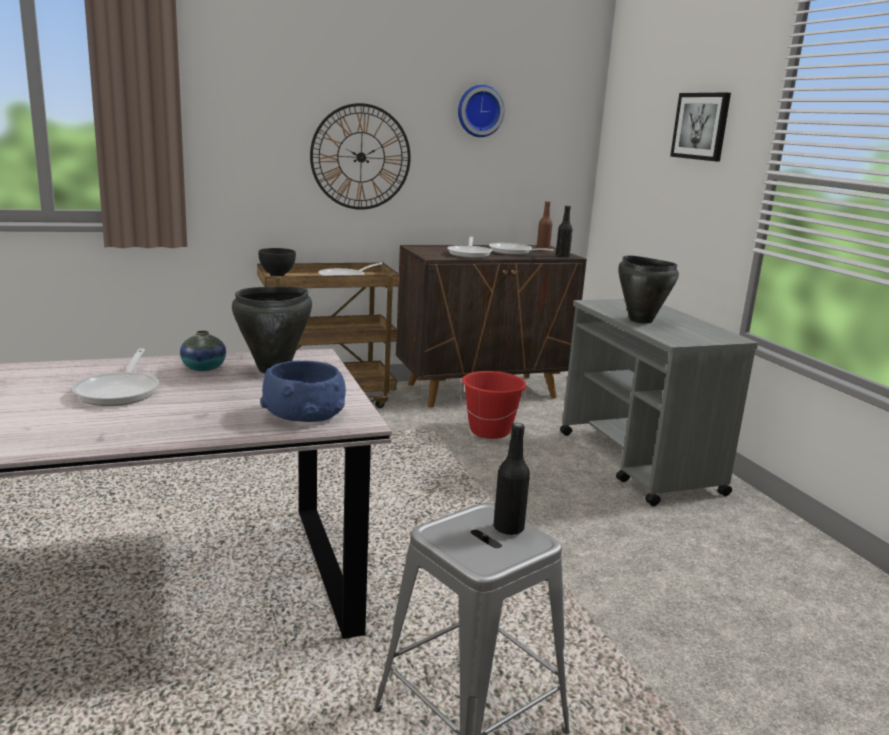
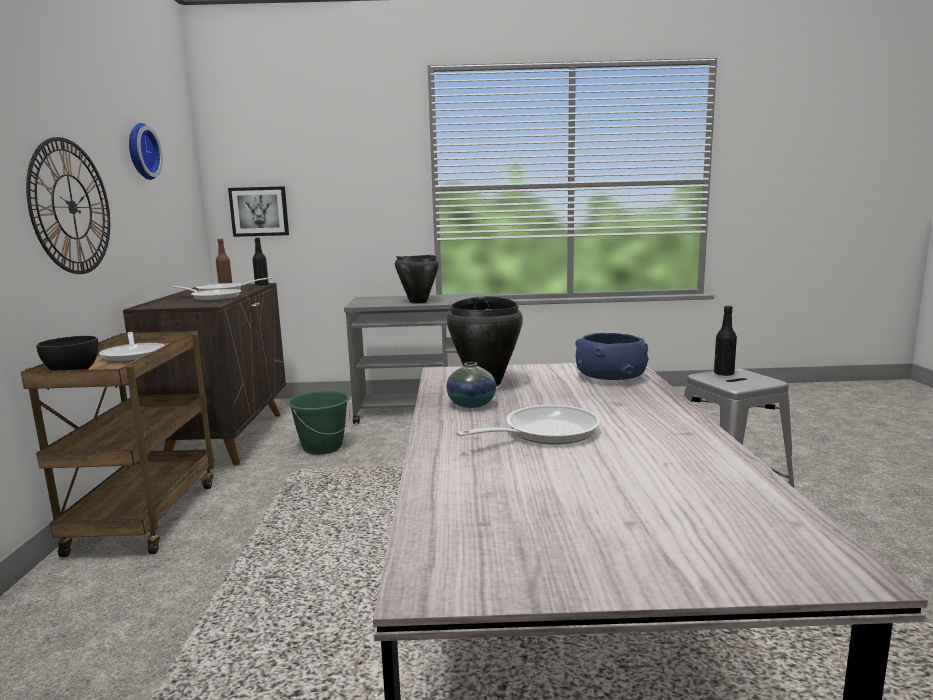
camera: 70 degrees left, 5 degrees down
frying pan [71,348,159,406] -> frying pan turned 45 degrees counterclockwise [456,405,600,445]
red bucket [460,371,527,439] -> green bucket [287,391,350,455]
picture [670,92,731,162] -> picture moved to [228,186,289,237]

